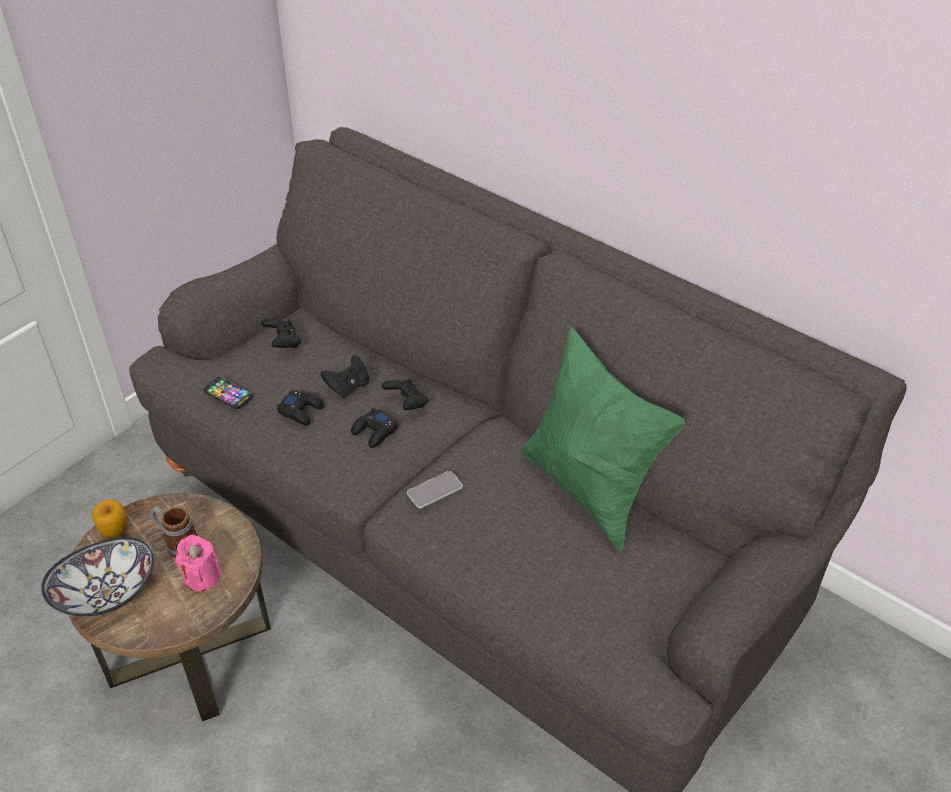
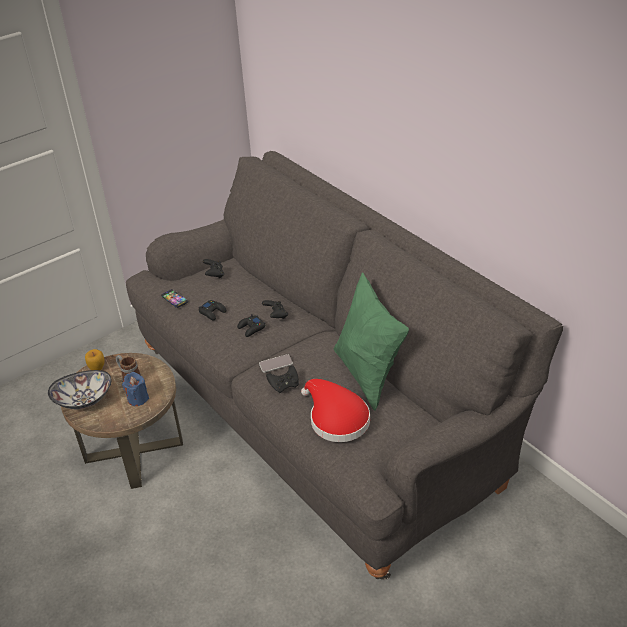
camera: 15 degrees right, 5 degrees down
pink candle [175,535,222,592] -> blue candle [122,372,149,406]
black game controller [320,355,369,398] -> black game controller moved to [266,365,299,393]
none -> red hat [301,379,370,442]

